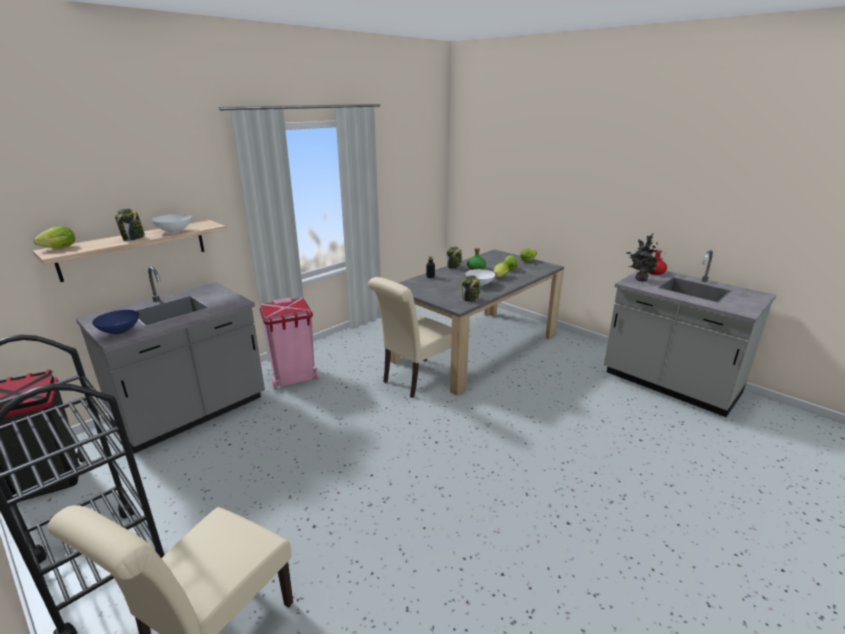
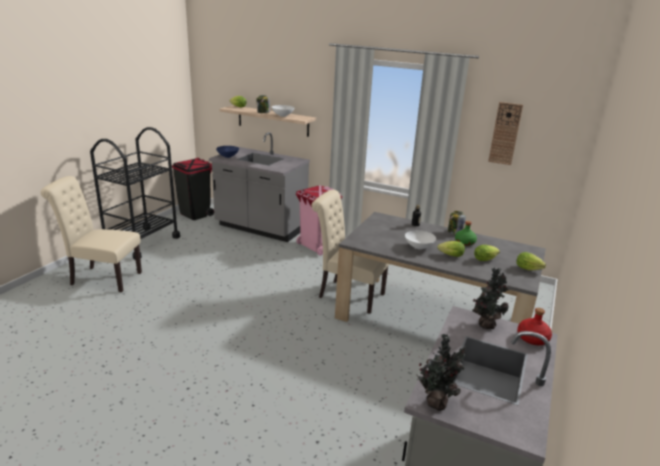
camera: 70 degrees right, 0 degrees up
jar [462,275,481,302] -> none
none -> potted plant [416,334,466,411]
none -> wall clock [488,102,523,165]

